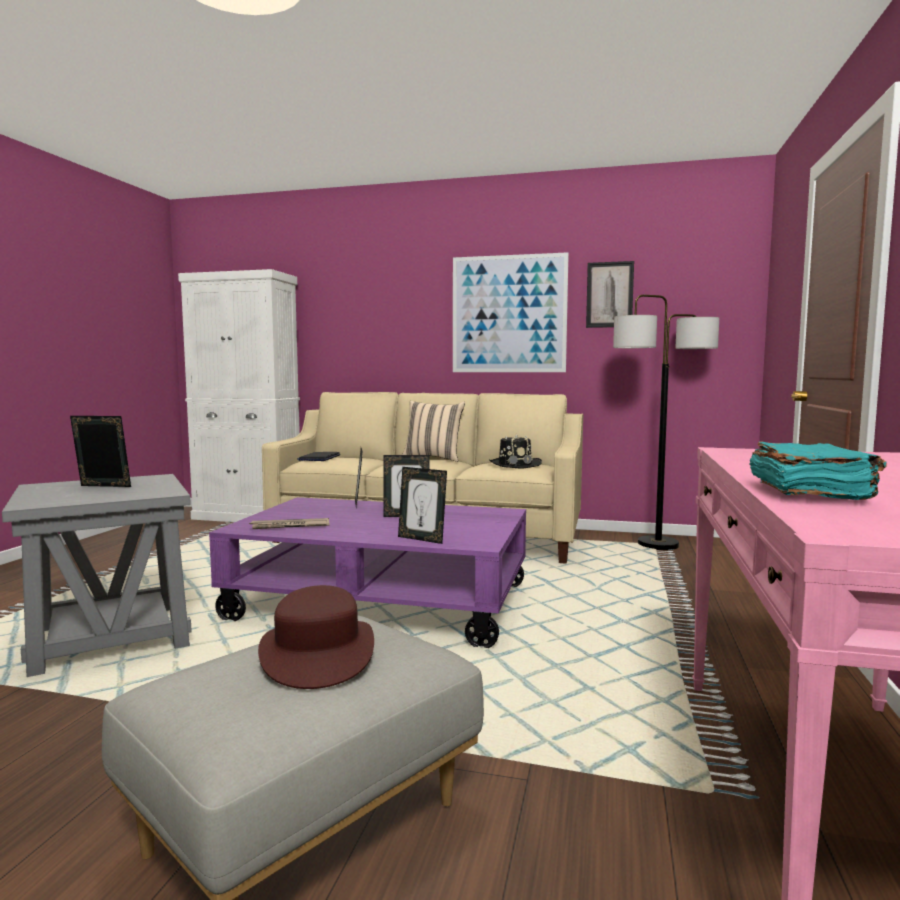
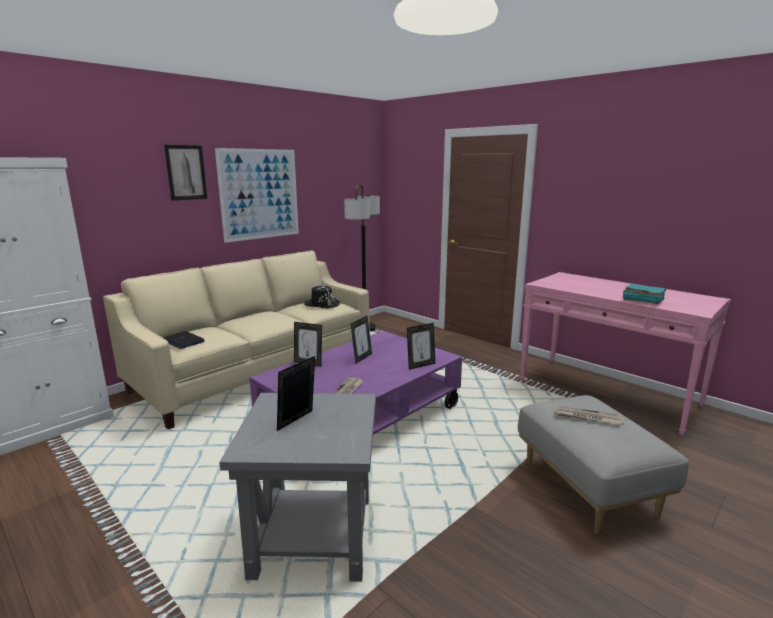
camera: 60 degrees left, 10 degrees up
brown hat [258,585,374,689] -> newspaper [556,406,624,425]
beige pillow [402,401,465,462] -> none
picture [586,261,634,328] -> picture moved to [164,145,207,200]

